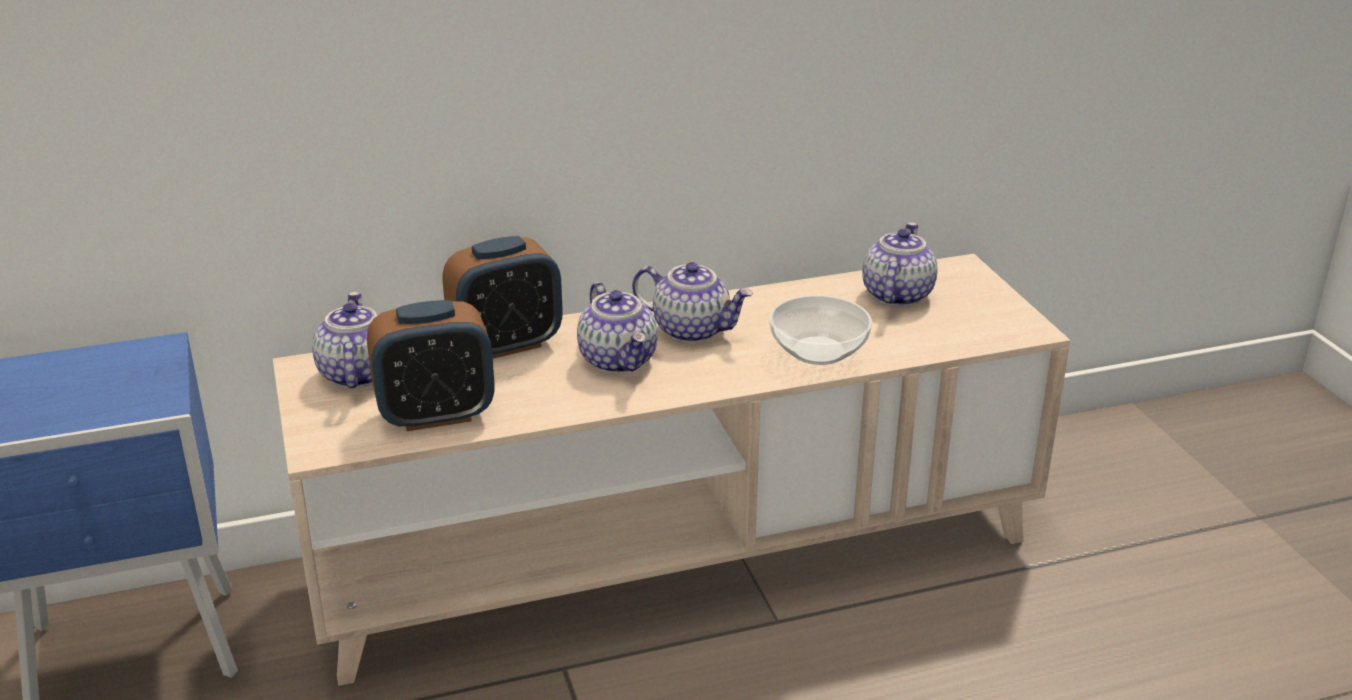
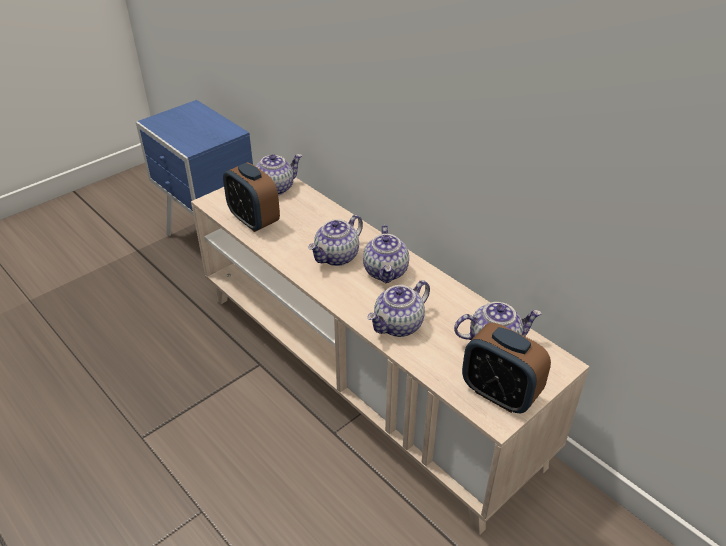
camera: 65 degrees right, 10 degrees up
alarm clock [442,236,563,359] -> alarm clock moved to [462,323,551,413]
bowl [770,295,872,365] -> teapot [367,280,430,337]

